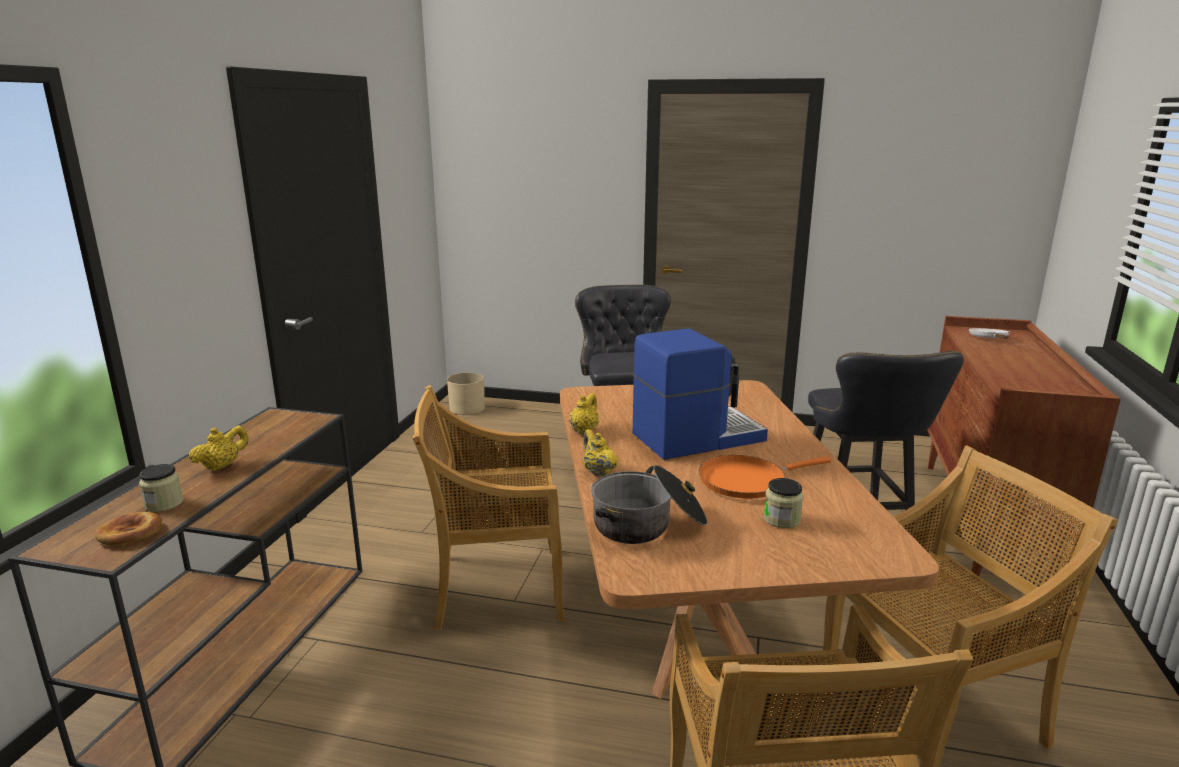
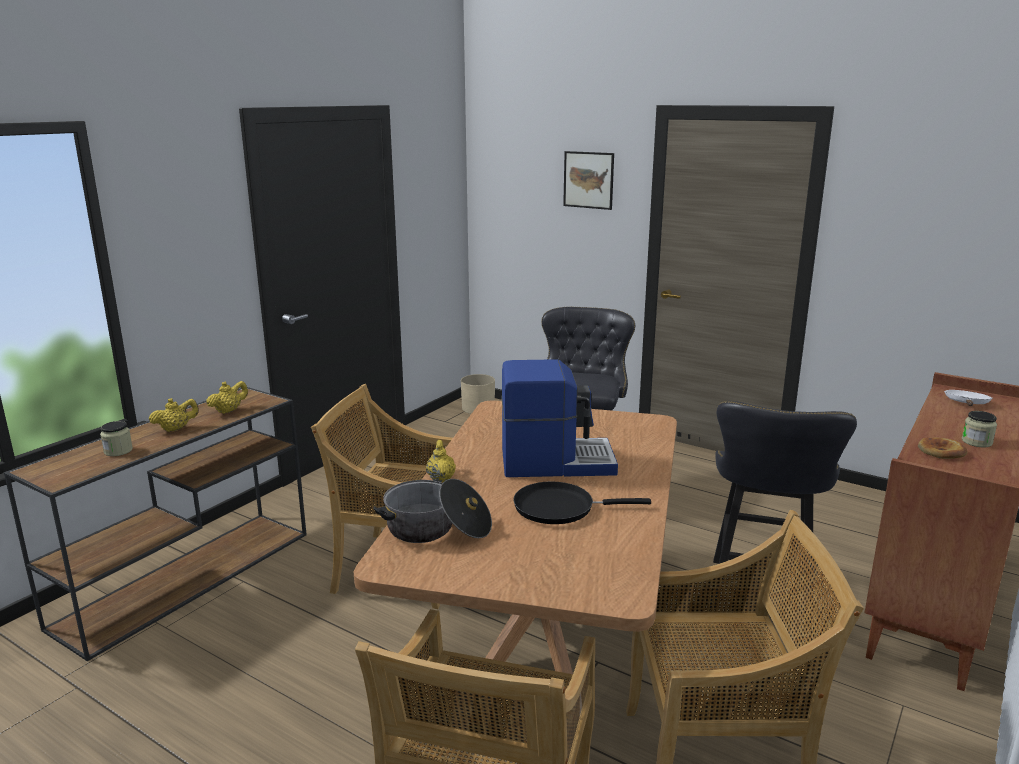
camera: 20 degrees right, 0 degrees up
bread [95,512,162,546] -> bread moved to [918,437,968,459]
yellow teapot [569,393,599,434] -> yellow teapot moved to [206,381,248,414]
orange frying pan [699,455,831,499] -> black frying pan [513,481,651,524]
jar [764,478,803,528] -> jar moved to [962,411,997,447]
none -> picture [563,151,614,210]

